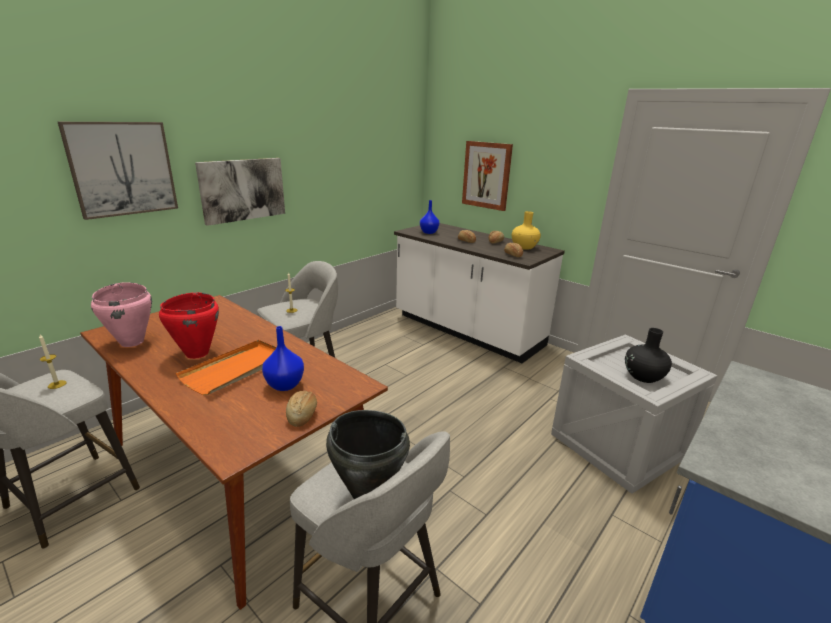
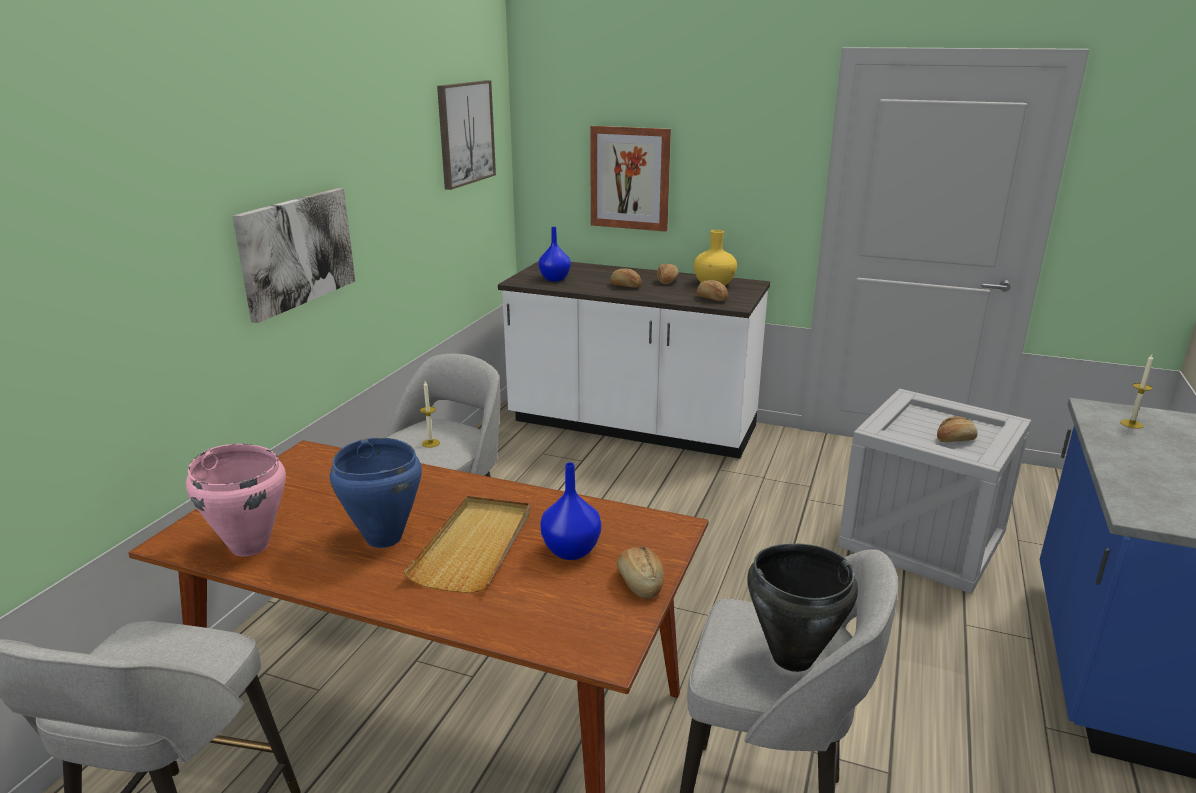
camera: 20 degrees left, 0 degrees up
candle [39,334,66,389] -> candle moved to [1120,354,1153,429]
picture [58,122,178,220] -> picture moved to [437,80,496,190]
red cooking pot [159,292,219,359] -> blue cooking pot [330,437,422,548]
orange tray [176,340,277,395] -> beige tray [404,496,530,593]
black vase [625,328,672,383] -> bread [937,416,978,442]

